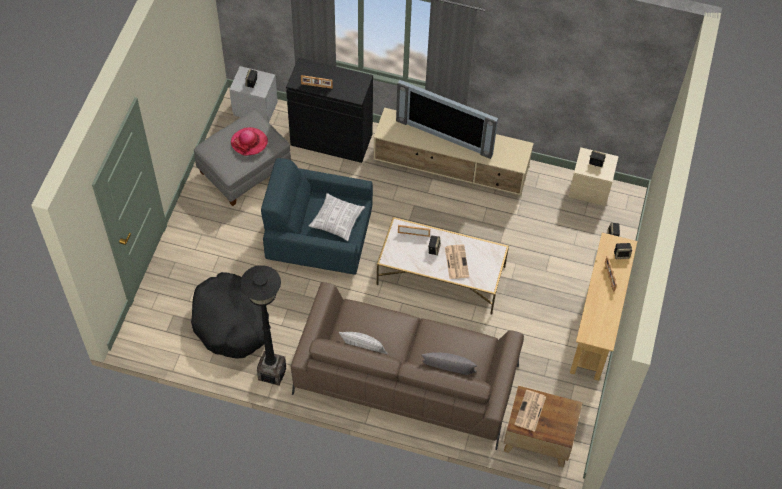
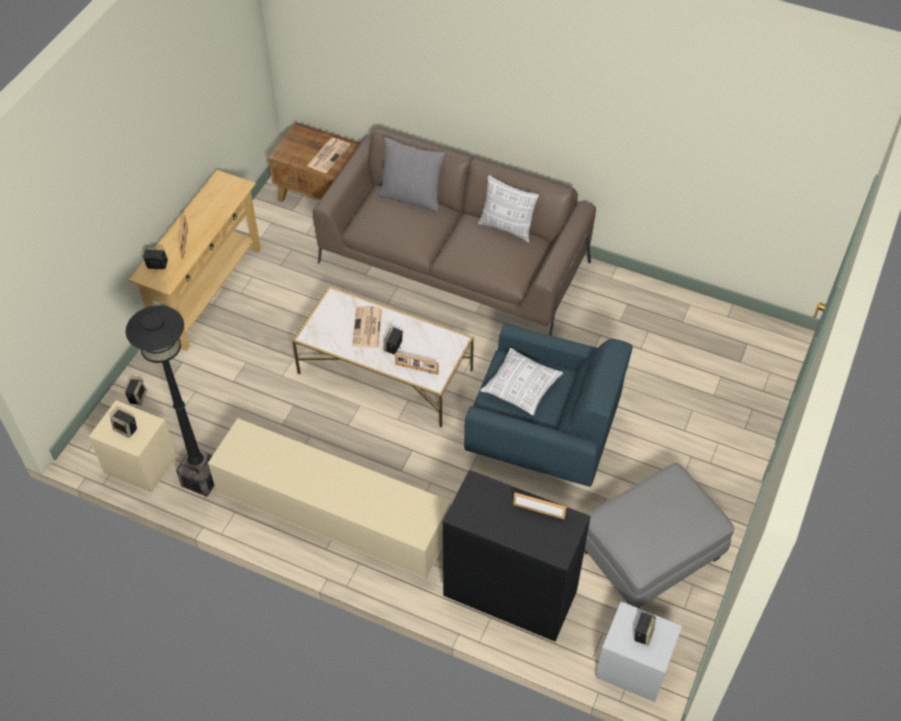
camera: 170 degrees left, 5 degrees down
black dog bed [191,272,269,359] -> none
hat [231,127,268,156] -> none
black floor lamp [240,265,286,386] -> black floor lamp moved to [126,305,215,497]
television [396,80,498,159] -> none

